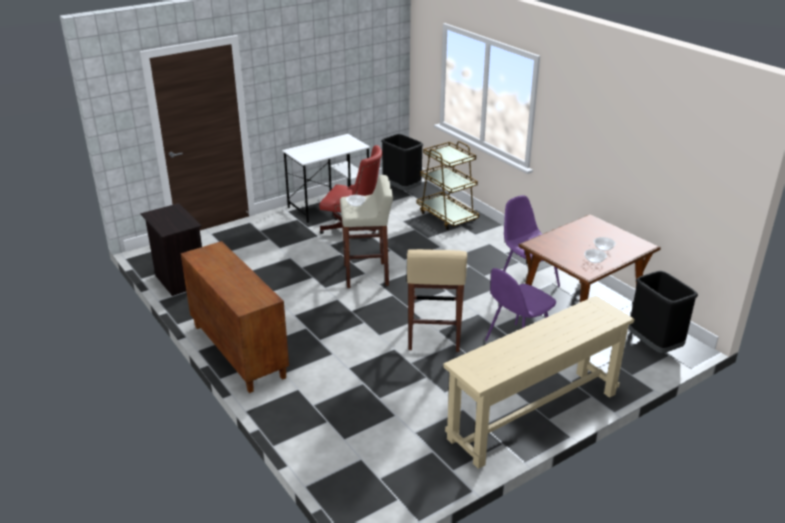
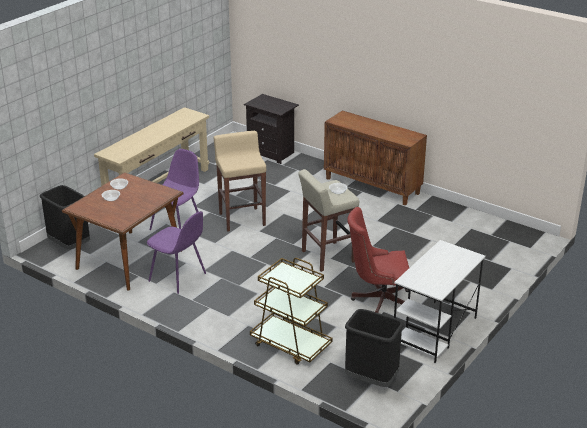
camera: 160 degrees right, 0 degrees up
black nightstand [140,203,202,296] -> black nightstand moved to [244,94,299,164]

